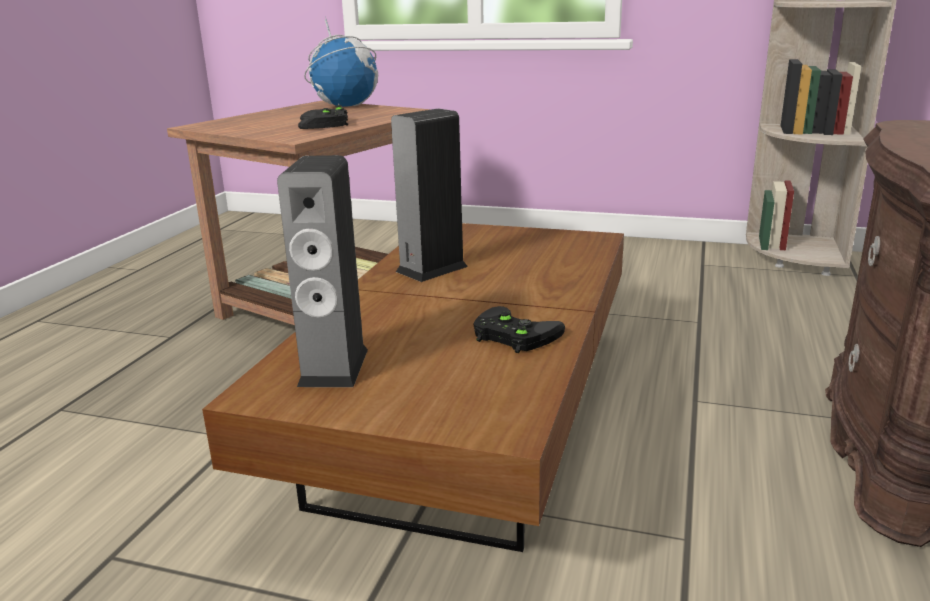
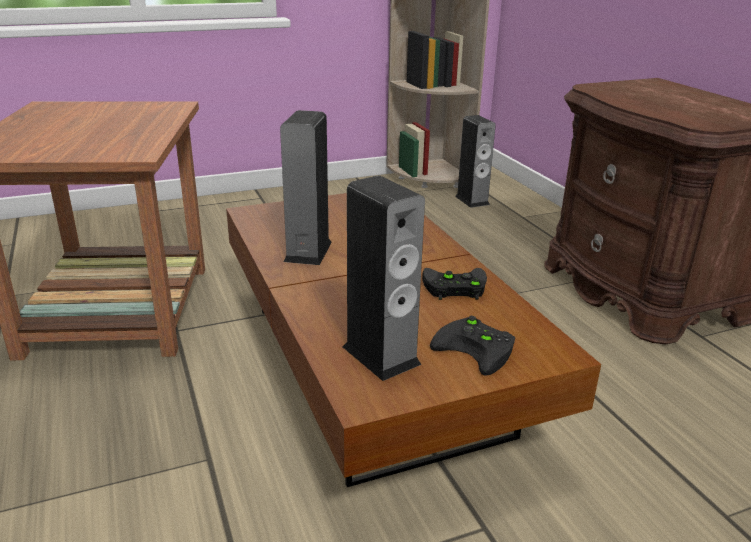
camera: 40 degrees left, 5 degrees up
black game controller [298,105,348,129] -> black game controller moved to [430,316,515,376]
globe [304,16,378,107] -> none
none -> speaker [455,115,496,208]

